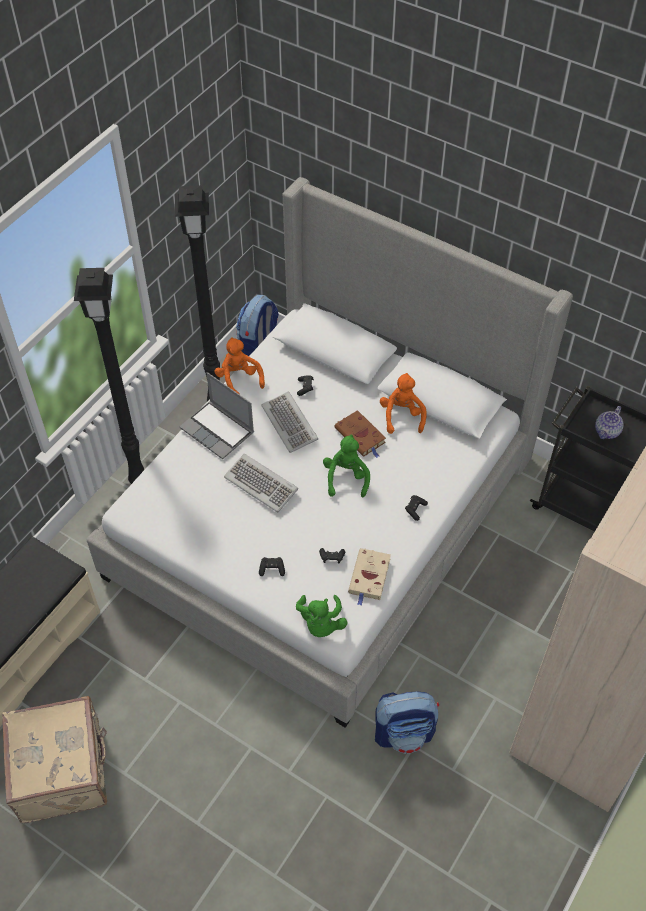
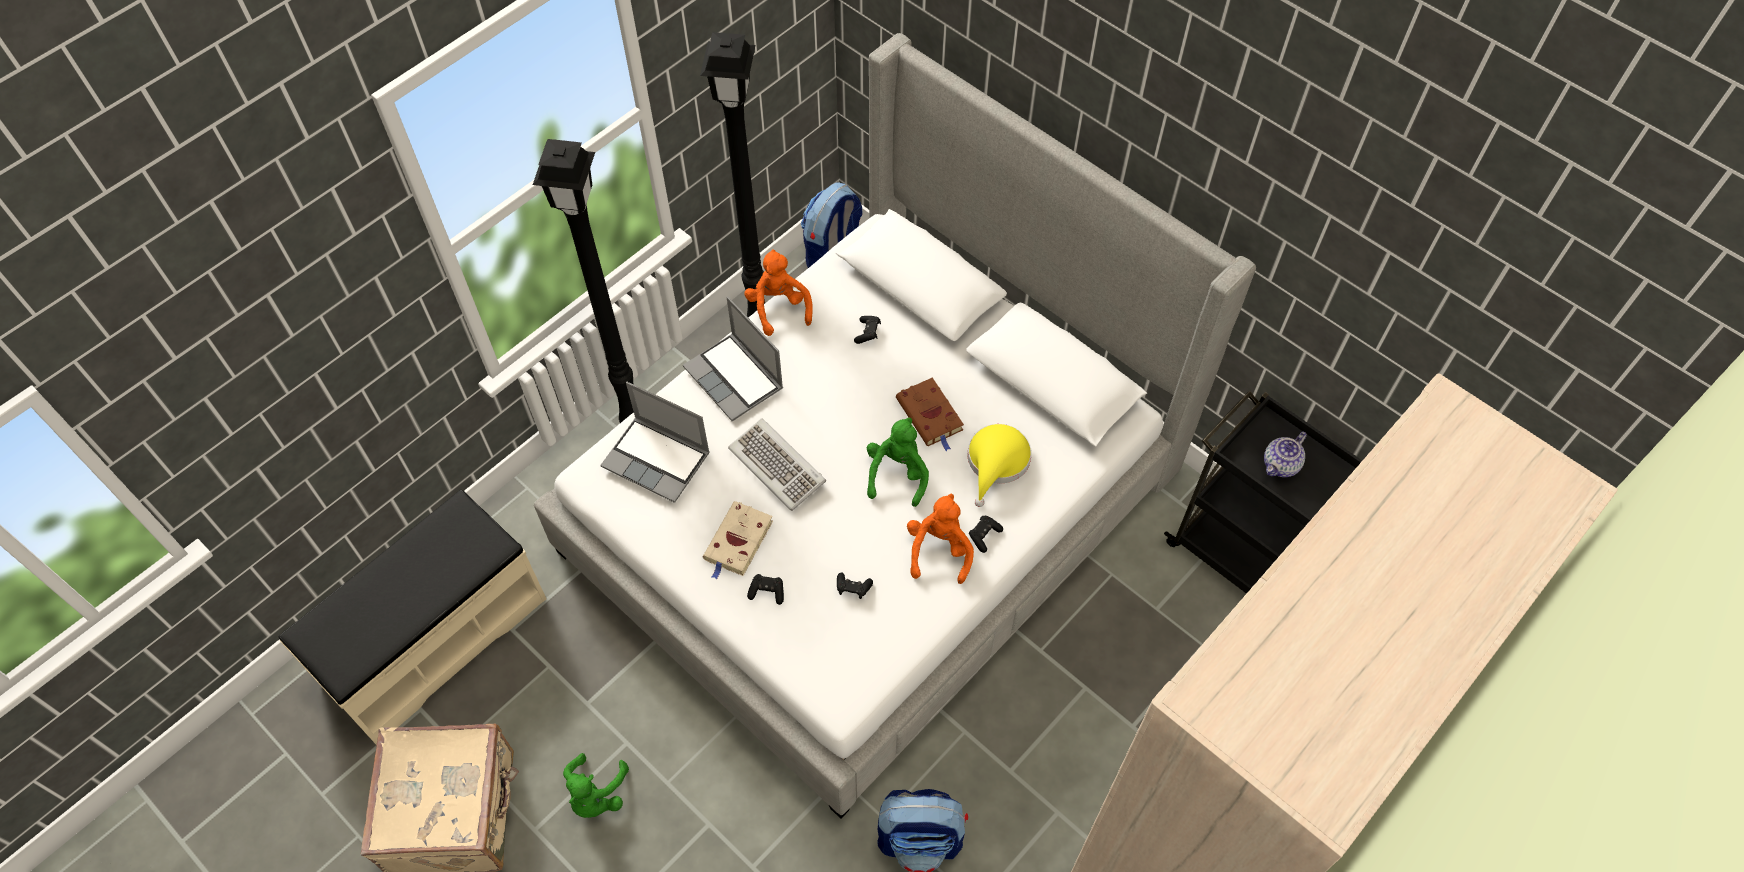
camera: 10 degrees right, 5 degrees up
keyboard [261,392,318,453] -> none
green plush toy [296,595,348,637] -> green plush toy moved to [563,753,629,818]
beige book [348,548,391,606] -> beige book moved to [703,501,773,580]
orange plush toy [380,373,427,434] -> orange plush toy moved to [907,493,974,584]
none -> laptop [600,382,710,503]
none -> yellow hat [967,424,1032,507]

